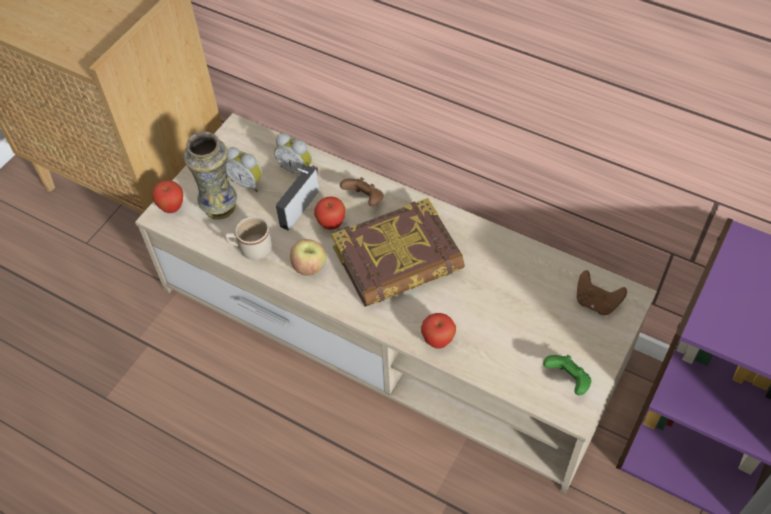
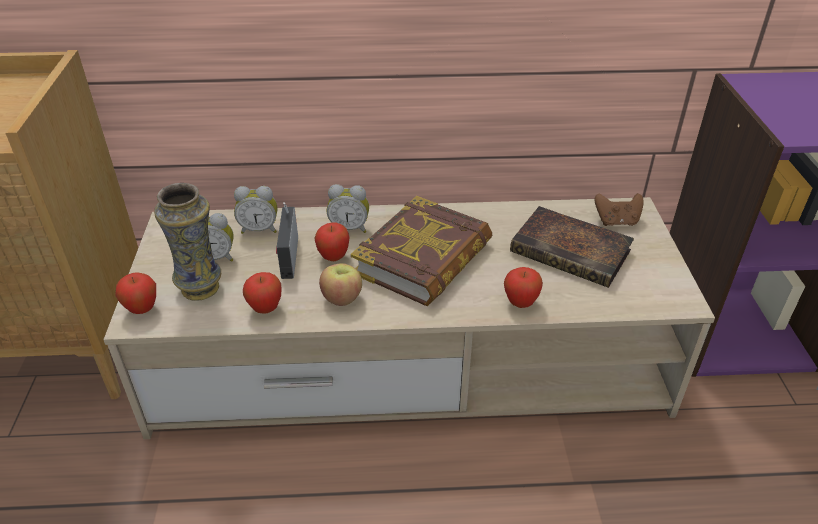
camera: 35 degrees left, 15 degrees down
beige mug [225,216,272,260] -> apple [243,272,282,314]
brown game controller [340,177,384,206] -> alarm clock [327,184,369,233]
green game controller [543,355,591,395] -> none
none -> book [510,206,634,288]

